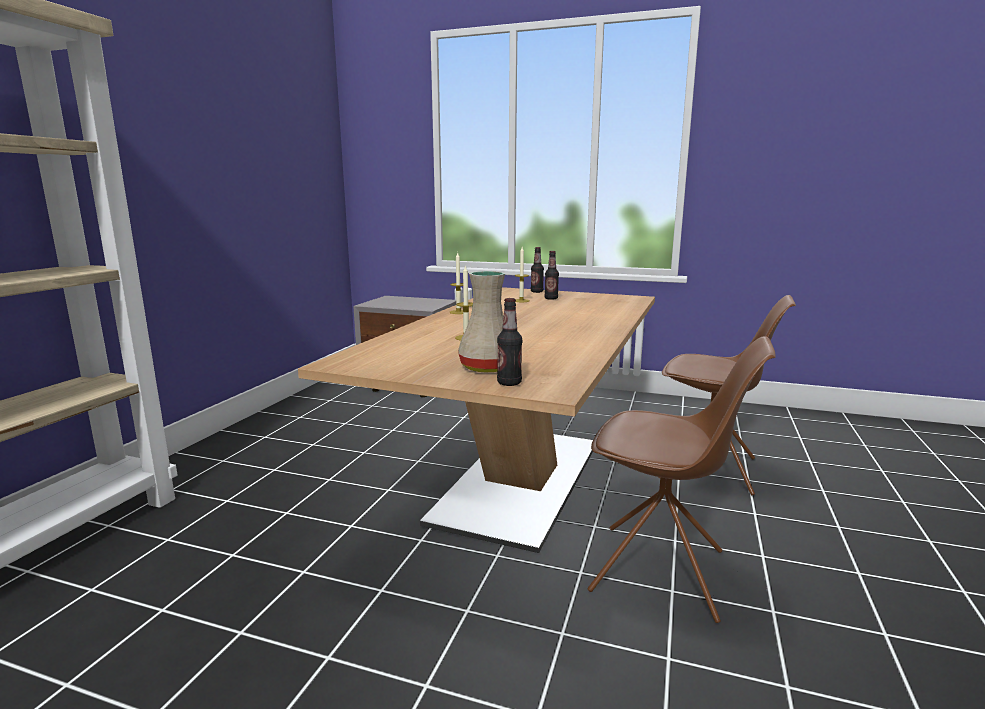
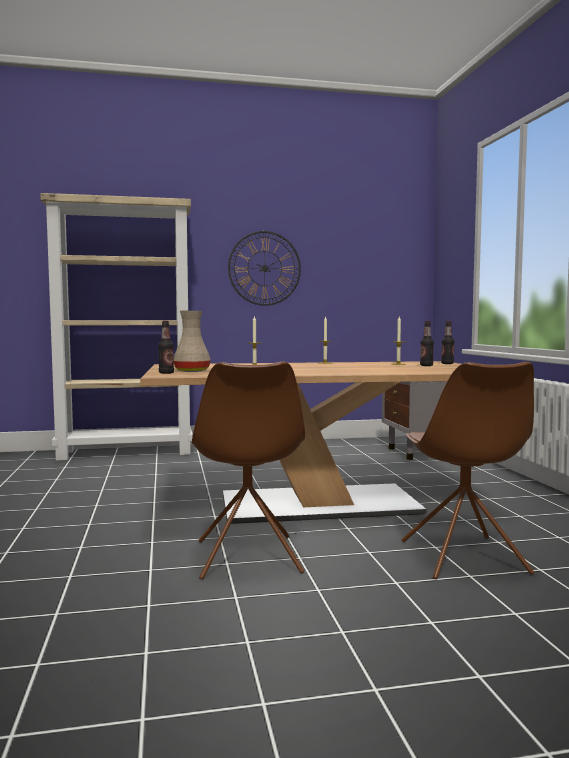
camera: 60 degrees right, 10 degrees down
none -> wall clock [228,231,301,306]

